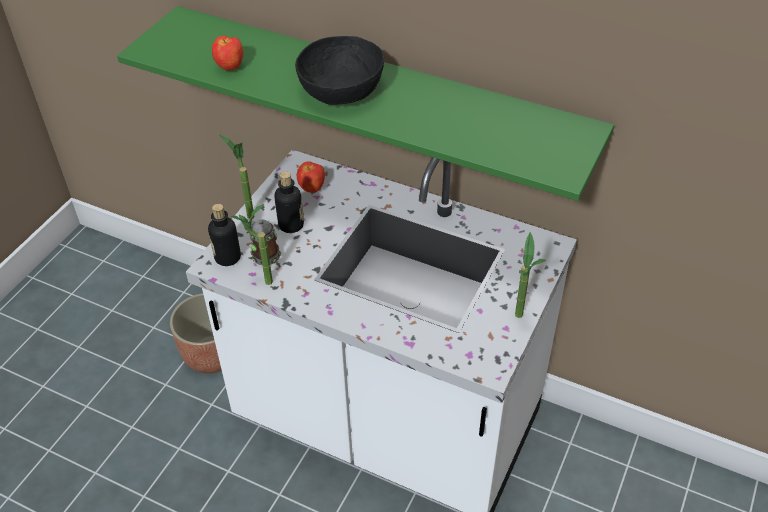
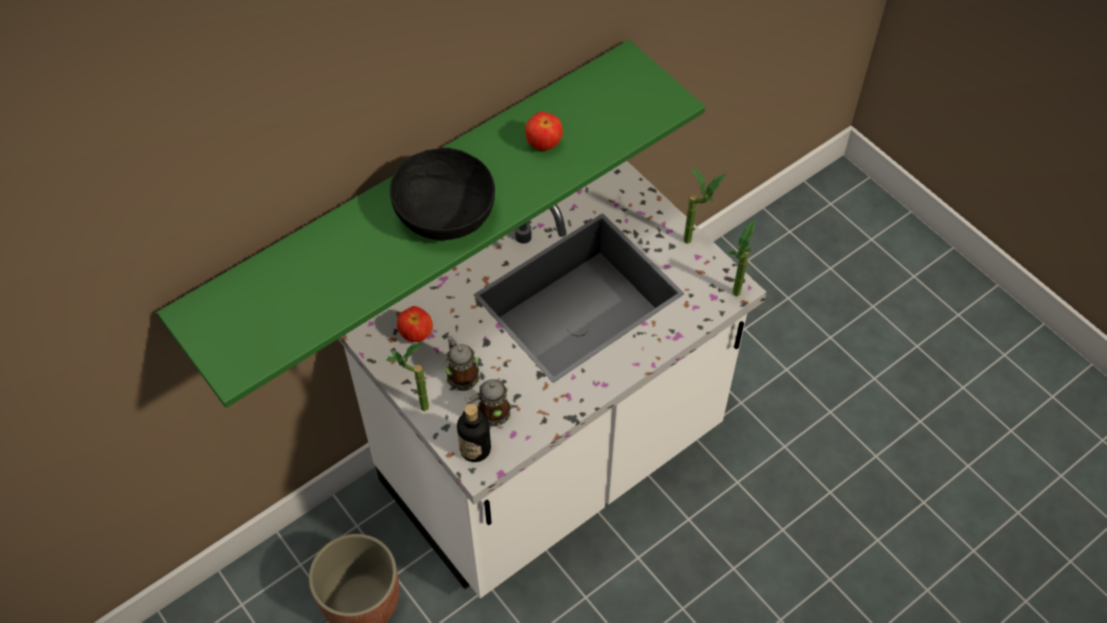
camera: 65 degrees left, 10 degrees up
apple [212,36,243,70] -> apple moved to [525,112,563,151]
potted plant [230,205,273,285] -> potted plant moved to [727,219,755,296]
bottle [274,171,304,233] -> mug [445,336,480,391]

